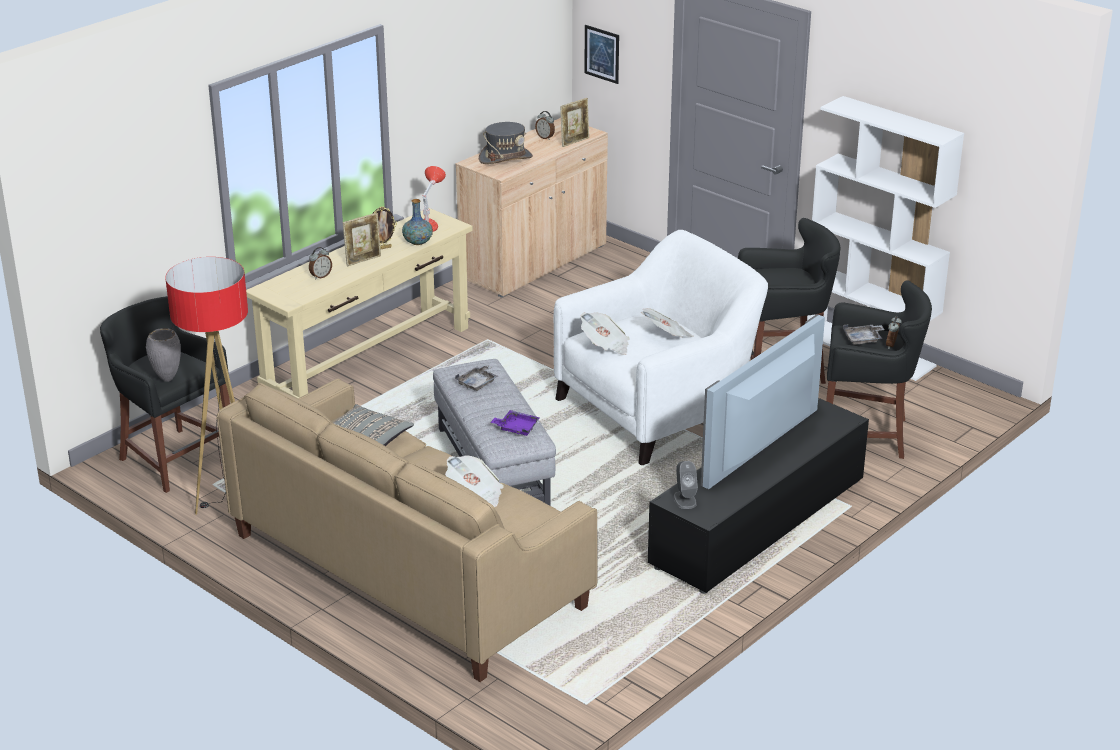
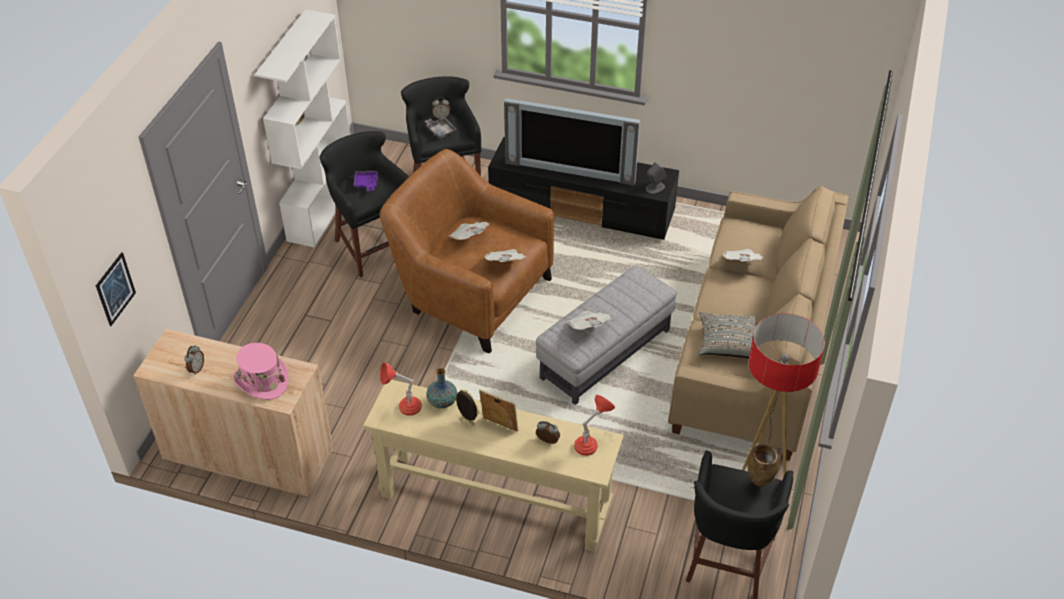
camera: 115 degrees left, 15 degrees up
grey vase [146,328,181,382] -> brown vase [747,444,780,487]
grey tray [455,364,498,391] -> newspaper [568,310,611,330]
grey hat [479,122,533,164] -> pink hat [233,343,289,400]
purple tray [490,410,540,436] -> purple tray moved to [354,170,378,191]
white armchair [554,230,768,465] -> brown armchair [380,149,554,353]
picture frame [560,98,589,147] -> none
none -> red table lamp [574,395,615,456]

